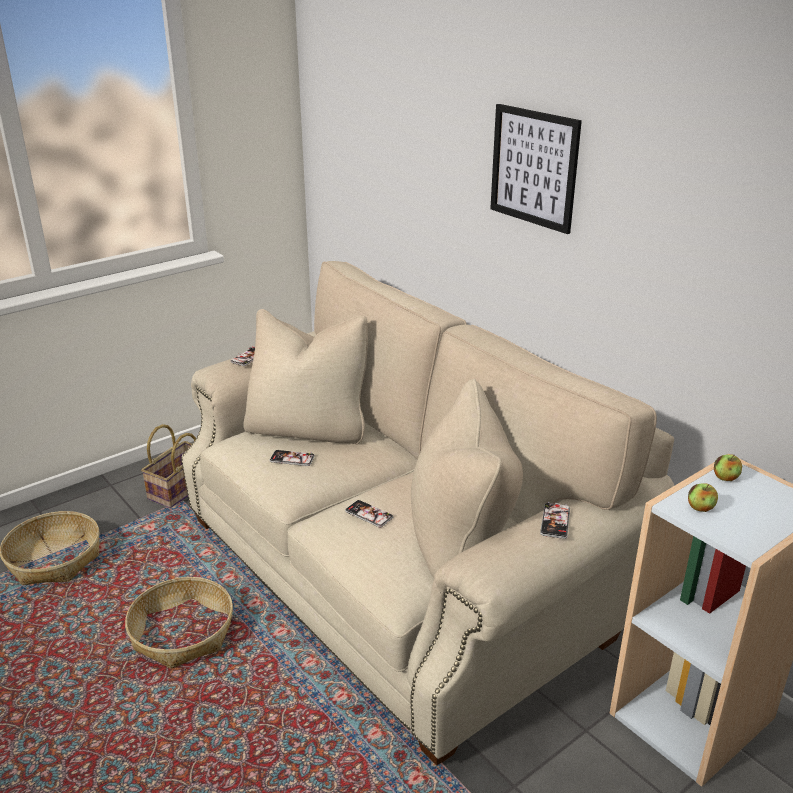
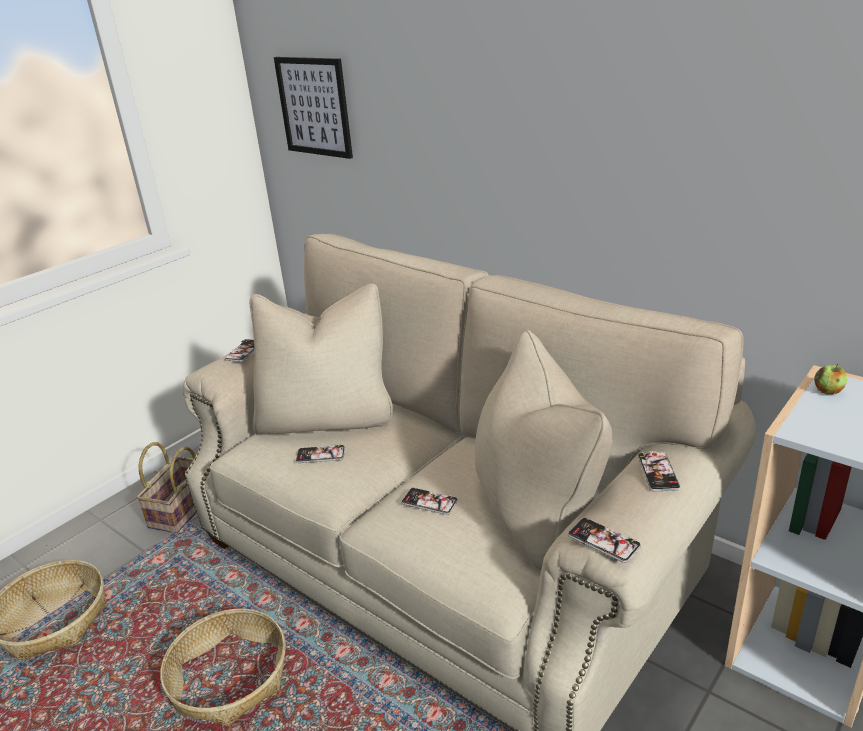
camera: 10 degrees left, 0 degrees up
picture [490,104,582,234] -> picture moved to [274,57,353,159]
apple [688,483,718,512] -> none
none -> phone [568,518,641,563]

